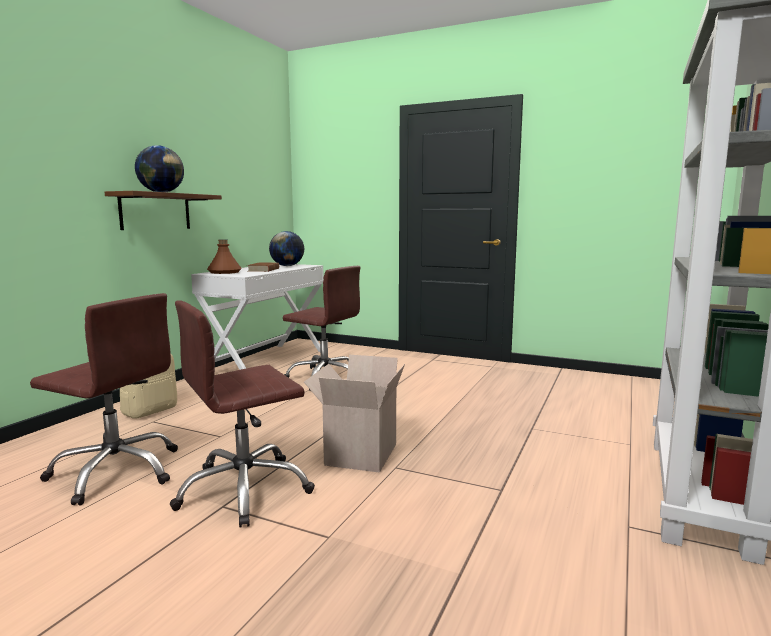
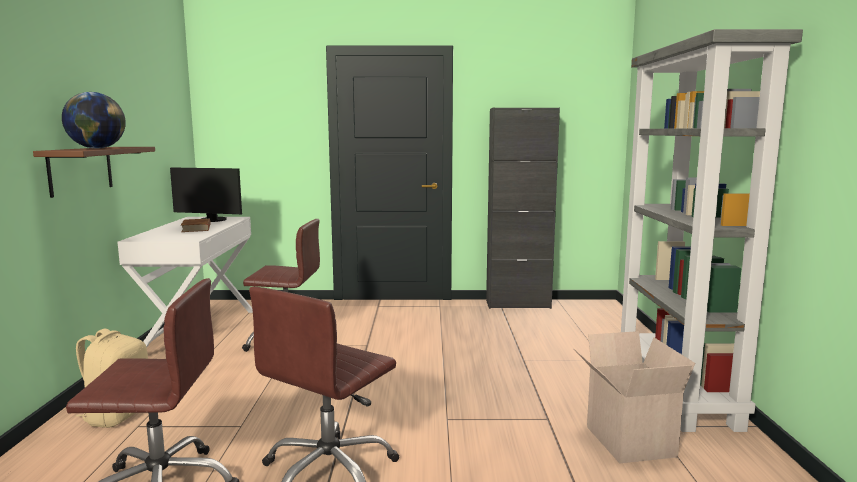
camera: 25 degrees left, 0 degrees up
brown bottle [207,239,242,274] -> none
globe [269,231,304,266] -> monitor [170,167,242,222]
cardboard box [304,355,405,473] -> cardboard box moved to [573,331,695,464]
none -> black cabinet [486,108,560,309]

